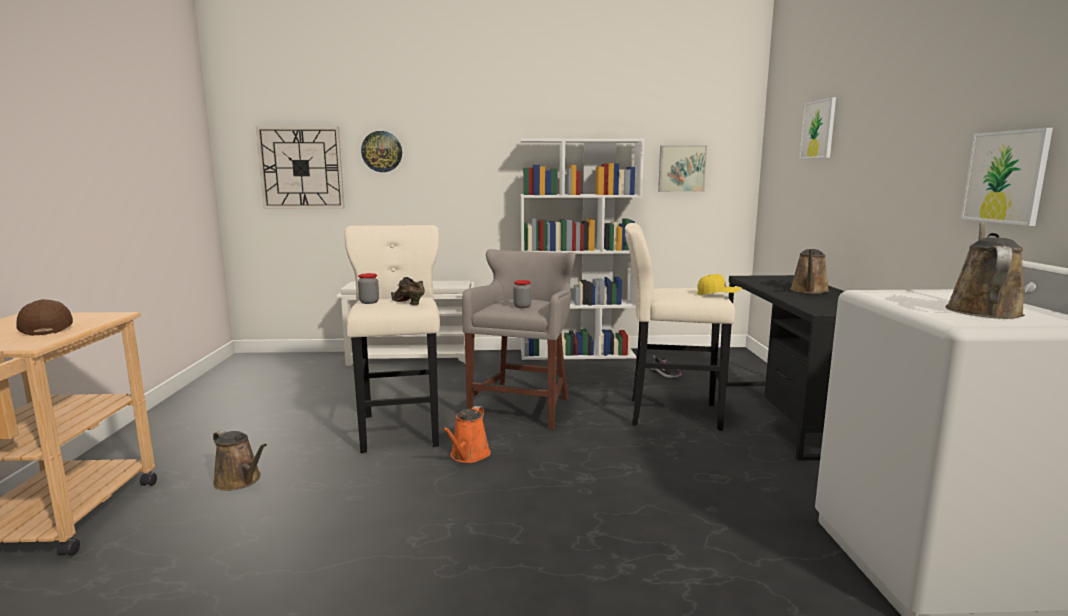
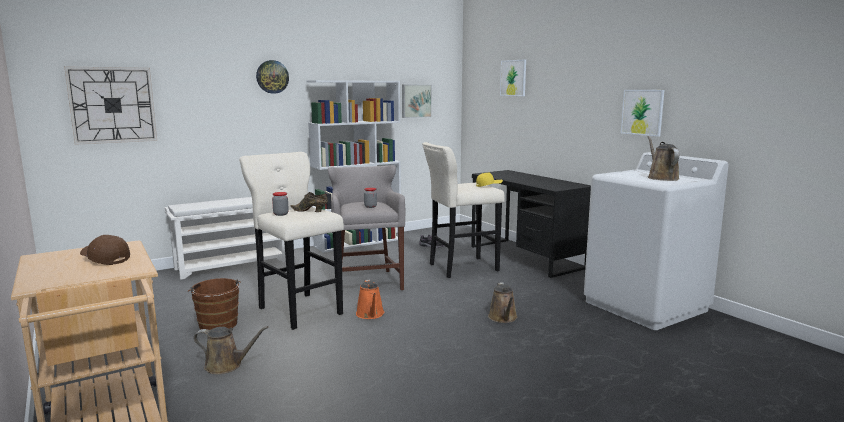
camera: 30 degrees left, 0 degrees up
wall clock [361,131,402,172] -> wall clock moved to [256,60,289,94]
brown watering can [790,249,829,294] -> brown watering can moved to [488,282,517,323]
none -> brown bucket [188,278,241,330]

